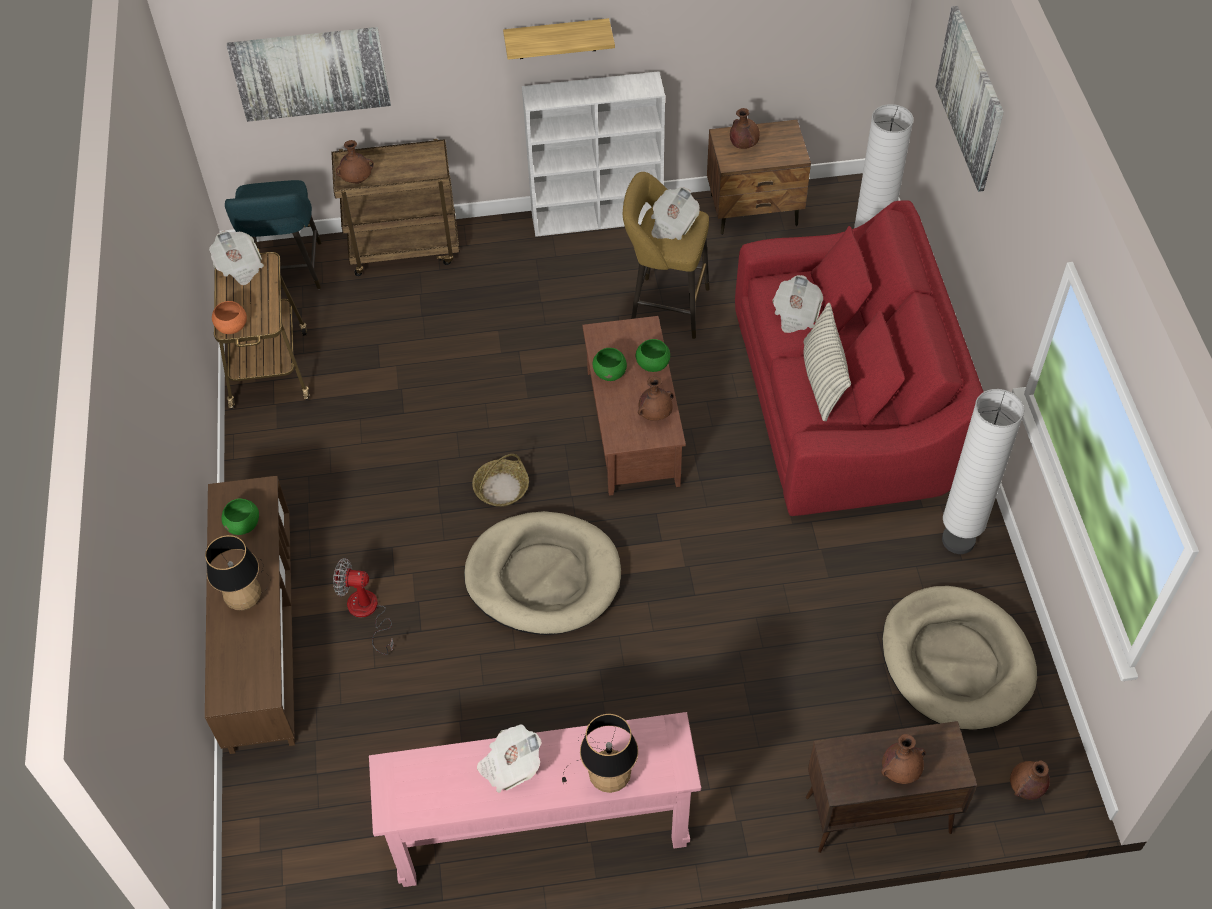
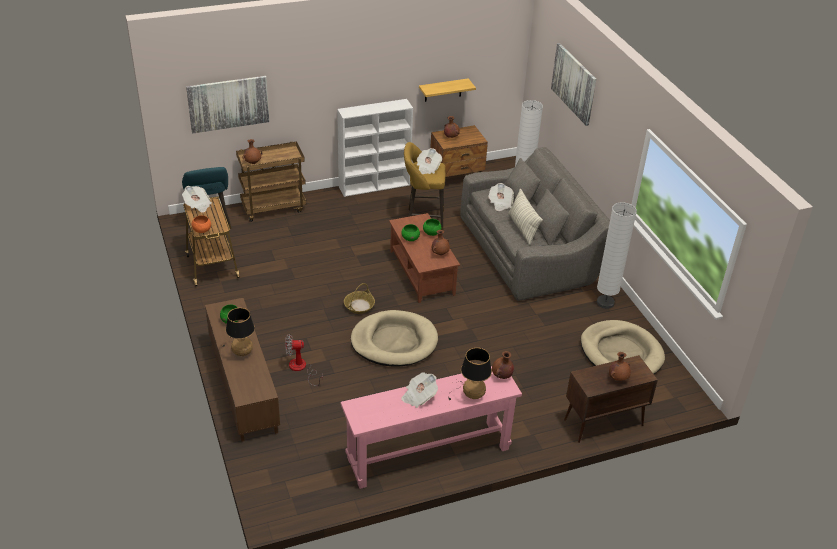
camera: 15 degrees left, 15 degrees down
shelf [503,18,615,60] -> shelf moved to [419,78,476,102]
red sofa [735,201,983,516] -> grey sofa [460,147,610,301]
brown vase [1010,760,1050,800] -> brown vase moved to [492,351,514,379]

